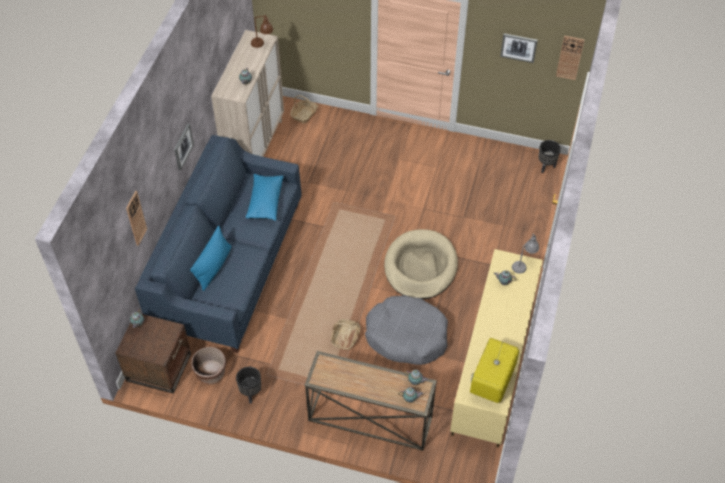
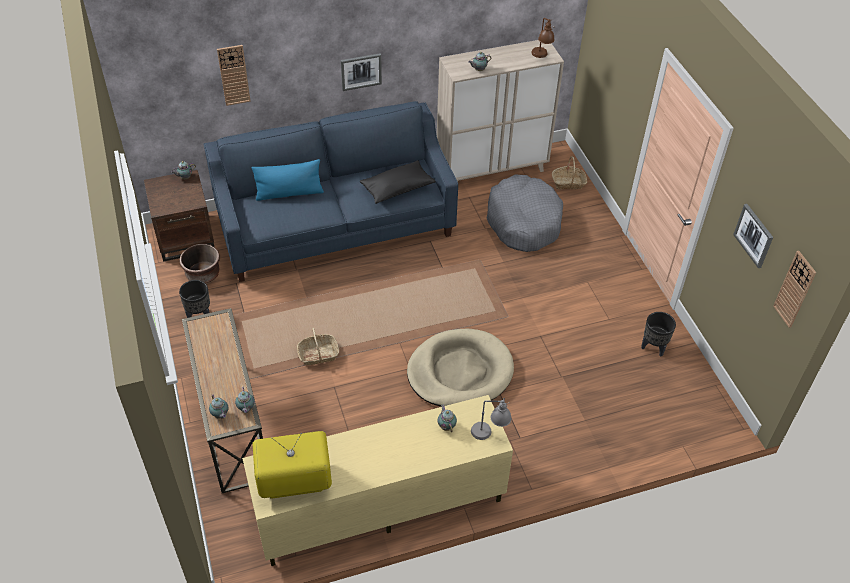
camera: 55 degrees right, 5 degrees down
blue pillow [245,174,283,221] -> black pillow [360,160,436,204]
grey dog bed [365,295,448,365] -> grey dog bed moved to [487,175,563,252]
black planter [538,140,561,173] -> black planter moved to [641,312,676,357]

